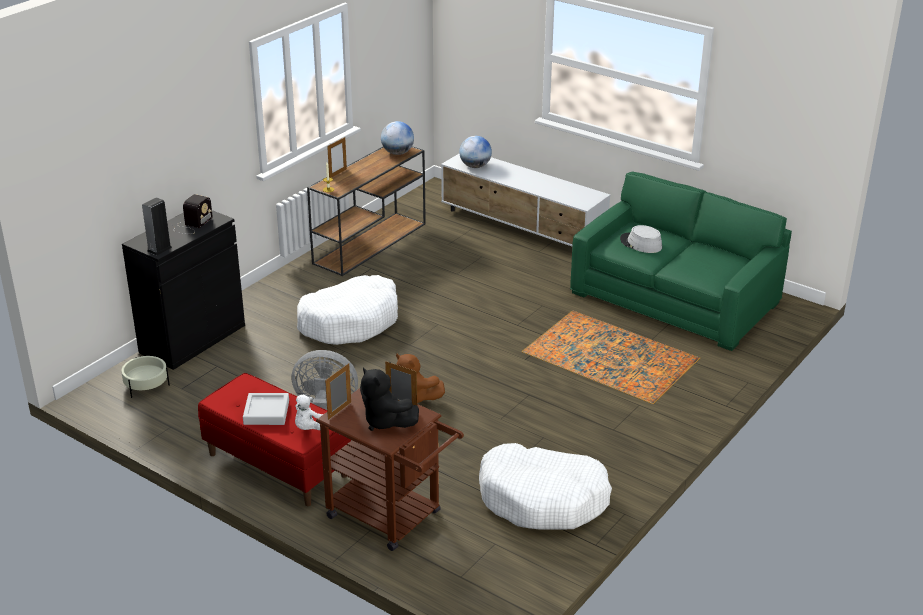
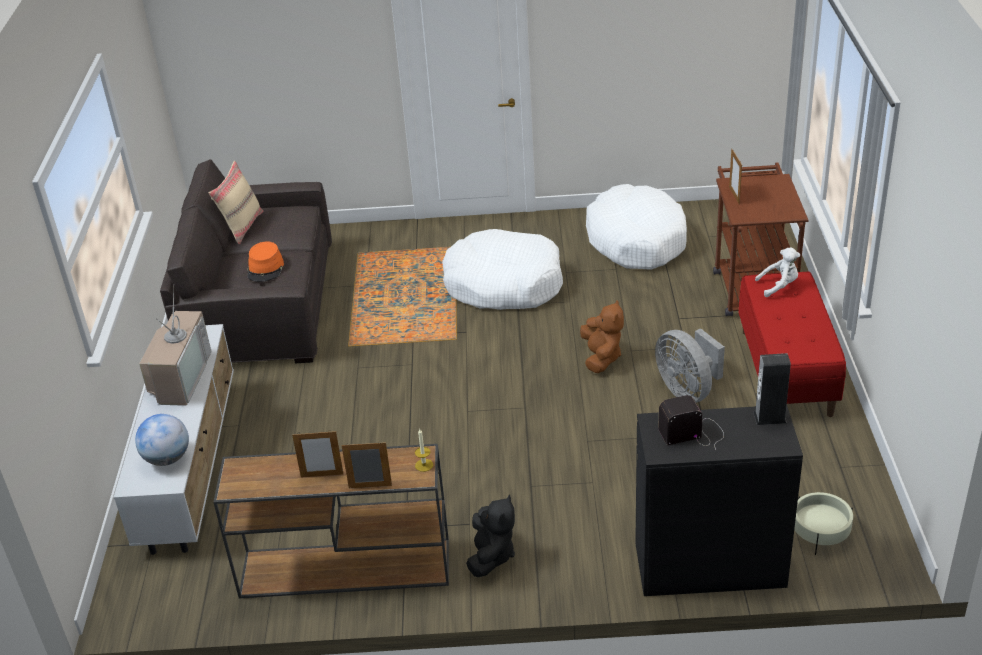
camera: 125 degrees left, 5 degrees up
grey tray [243,393,289,425] -> none
white dog bed [297,275,398,345] -> white dog bed moved to [442,229,563,310]
picture frame [325,363,351,420] -> picture frame moved to [292,430,344,478]
black plush toy [360,367,419,431] -> black plush toy moved to [466,494,515,577]
globe [381,121,414,155] -> none
green sofa [570,171,792,351] -> grey sofa [160,159,332,363]
grey hat [620,225,662,253] -> orange hat [247,241,284,282]
none -> television [139,285,211,406]
none -> beige pillow [209,161,264,244]

